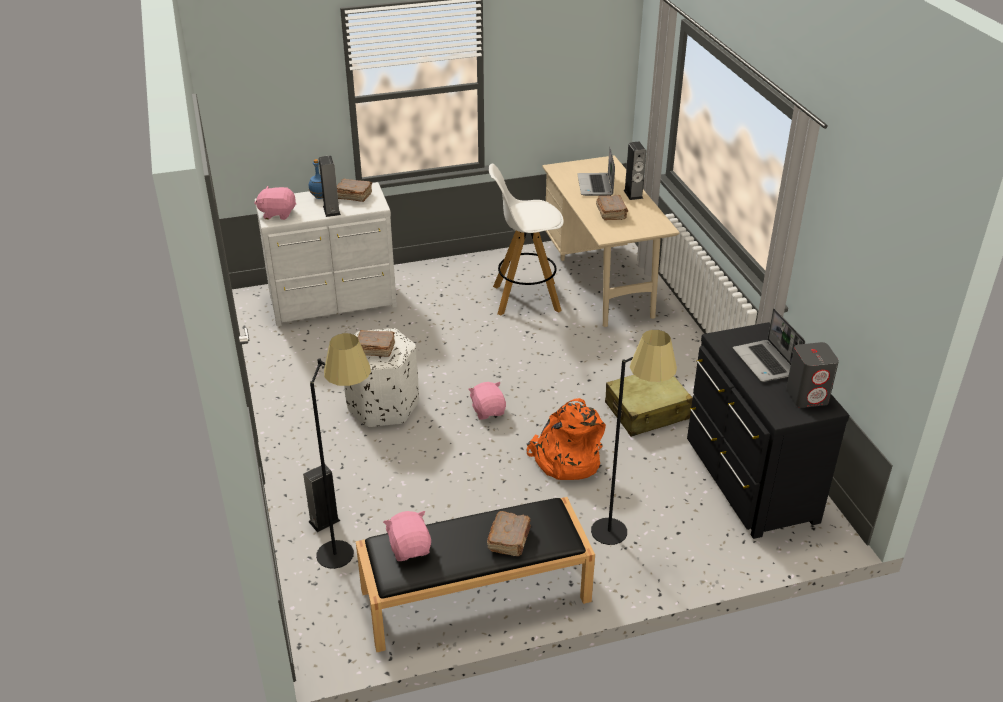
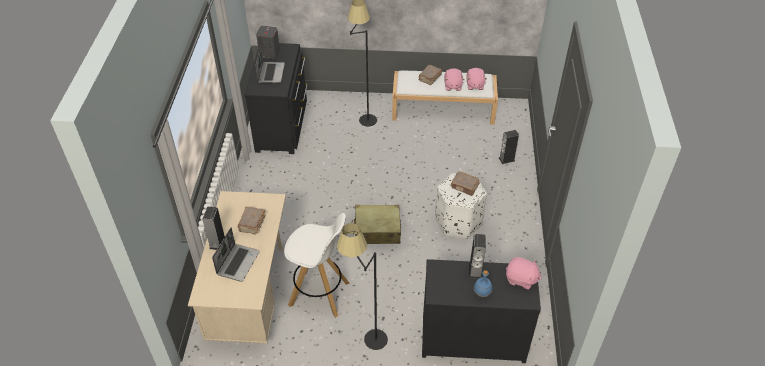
camera: 160 degrees left, 10 degrees up
white dresser [255,182,397,326] -> black dresser [422,259,541,363]
black floor lamp [310,333,371,569] -> black floor lamp moved to [337,223,388,350]
brown book [337,179,372,202] -> none
black bench [356,497,595,652] -> white bench [392,71,498,125]
pink plush toy [468,382,506,420] -> pink plush toy moved to [444,68,464,91]
orange backpack [527,398,606,480] -> none
beige suitcase [605,375,693,437] -> beige suitcase moved to [352,205,401,244]

